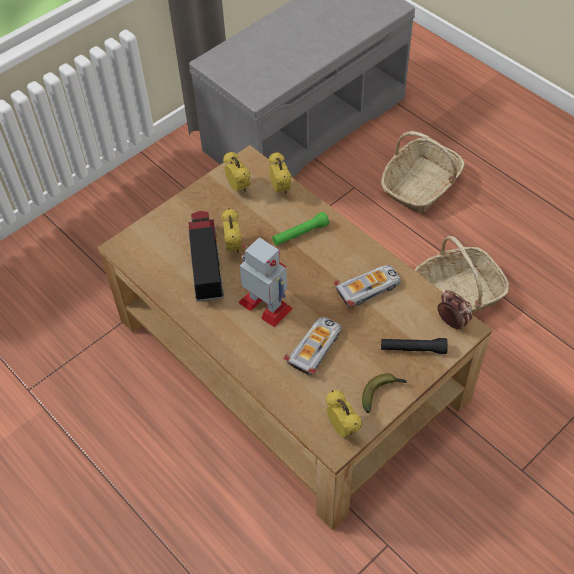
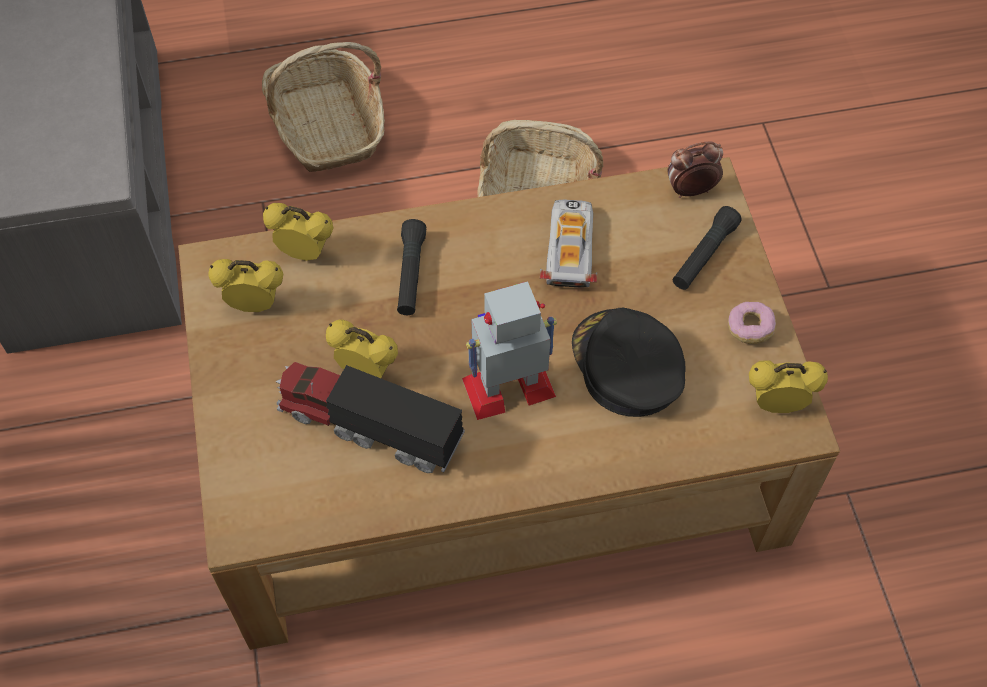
camera: 60 degrees left, 5 degrees up
green flashlight [272,212,329,246] -> black flashlight [397,219,426,315]
toy car [283,316,342,375] -> black cap [572,307,686,417]
banana [362,373,406,413] -> donut [728,302,776,344]

